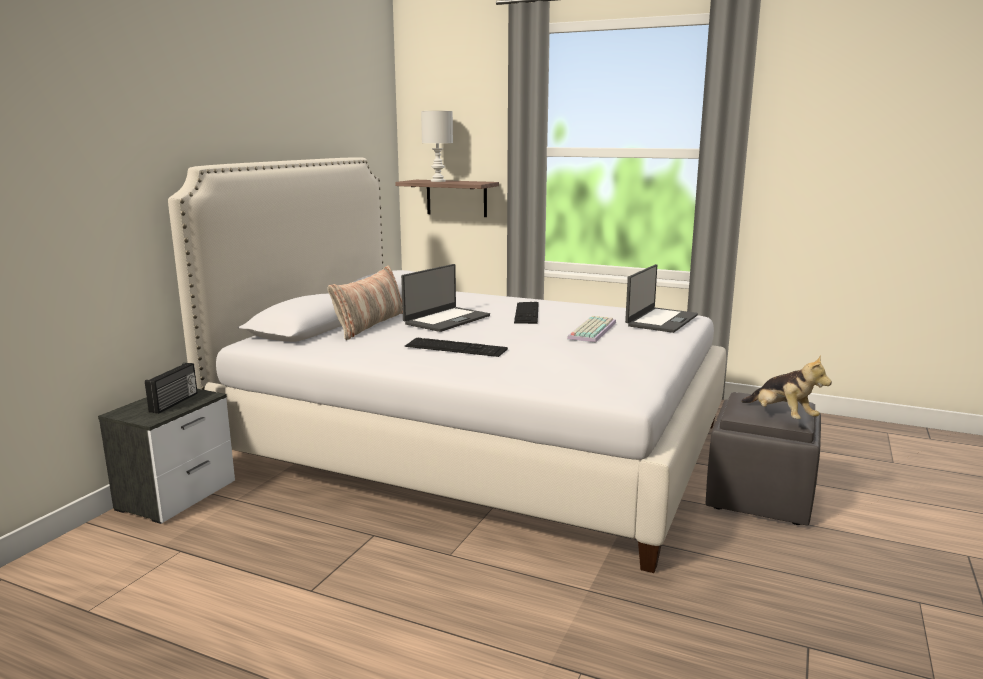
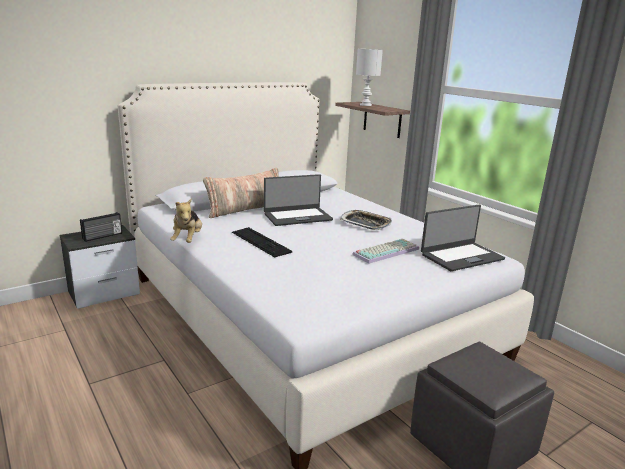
camera: 30 degrees right, 5 degrees up
keyboard [514,302,539,324] -> tray [340,210,392,230]
plush toy [741,355,832,419] -> plush toy moved to [170,198,202,243]

